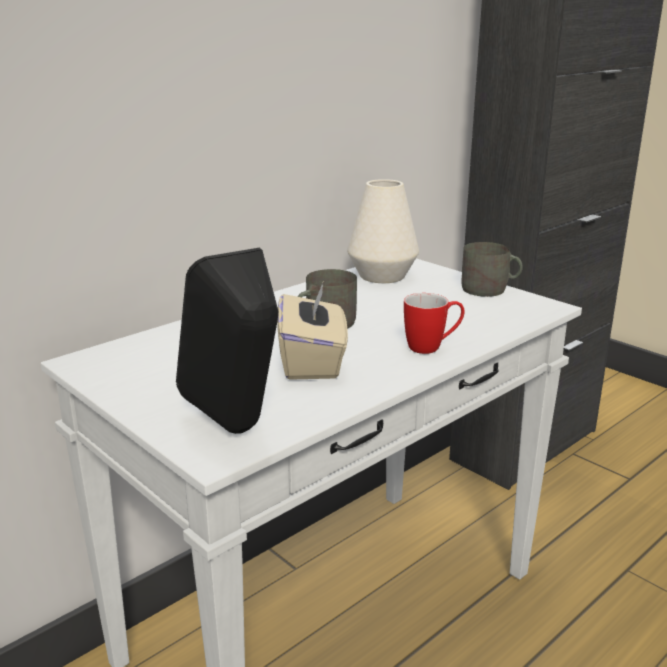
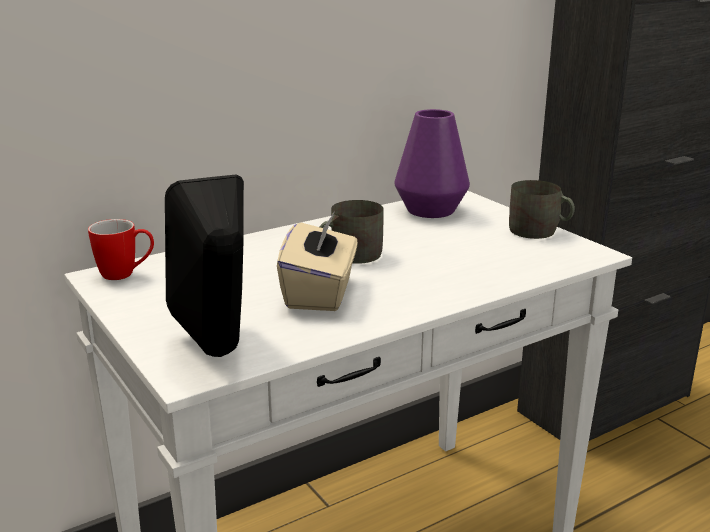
camera: 10 degrees right, 0 degrees up
white vase [347,179,419,283] -> purple vase [394,109,470,218]
mug [404,293,464,354] -> mug moved to [88,219,154,280]

